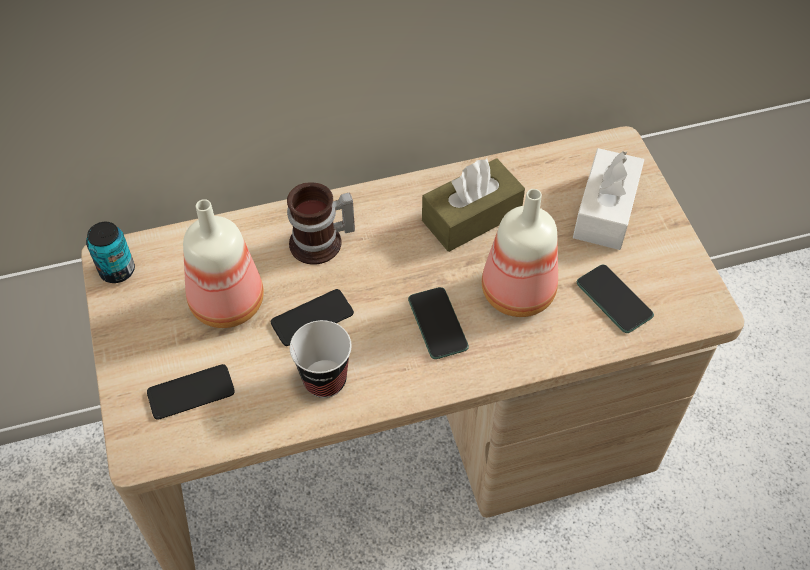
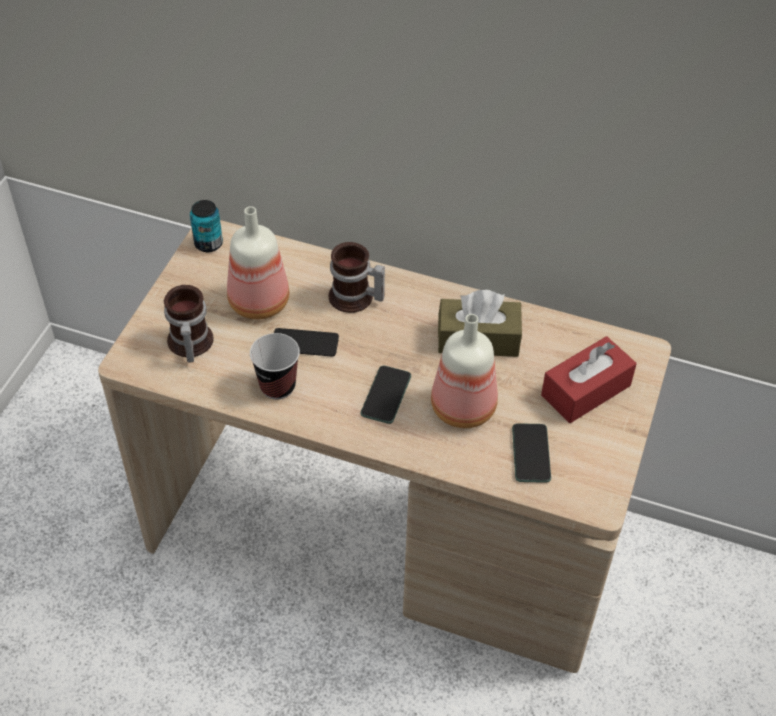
camera: 35 degrees right, 5 degrees down
phone [147,364,235,420] -> mug [164,285,214,363]
white tissue box [573,148,644,250] -> red tissue box [541,336,637,423]

